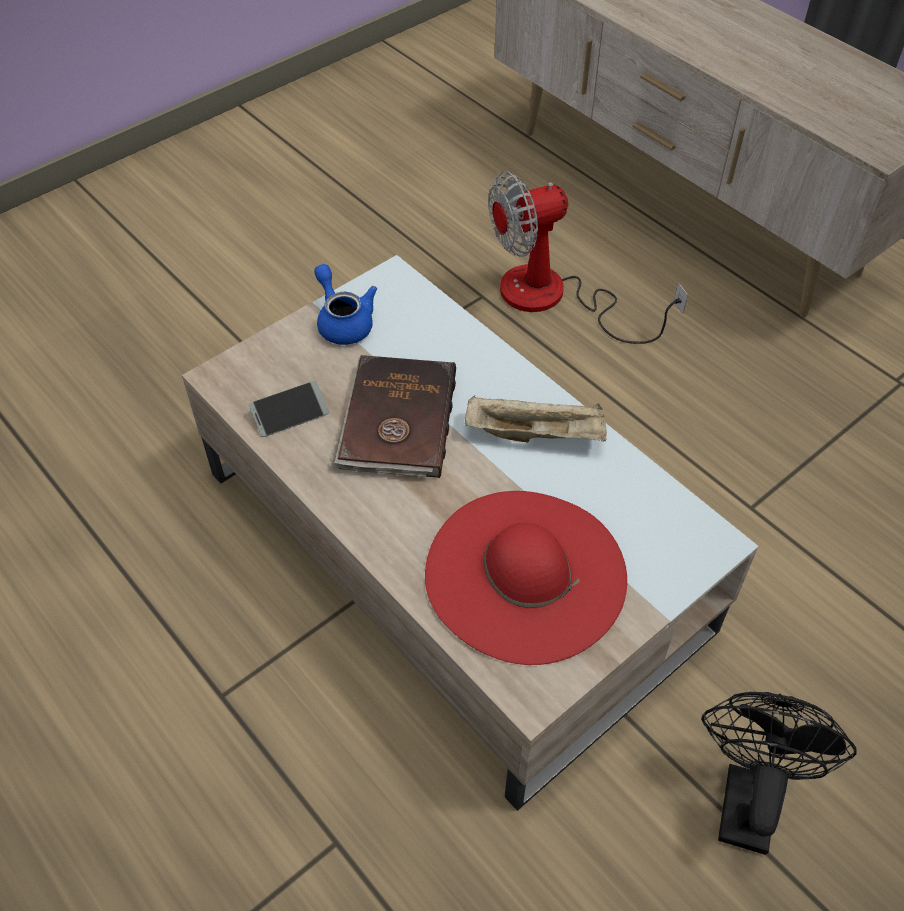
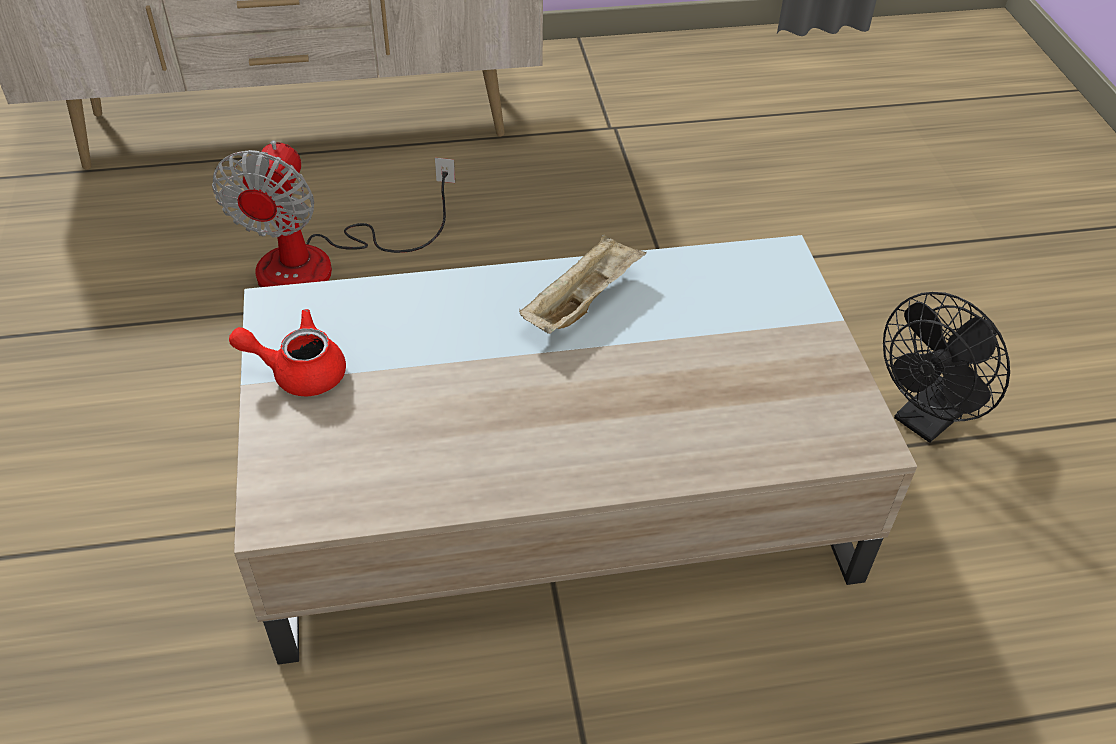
camera: 60 degrees left, 5 degrees down
phone [249,381,329,437] -> none
blue teapot [314,264,377,345] -> red teapot [229,309,346,396]
brown book [330,355,456,478] -> none
red hat [425,491,627,665] -> none
black fan [701,692,857,855] -> black fan turned 90 degrees counterclockwise [883,292,1010,443]

